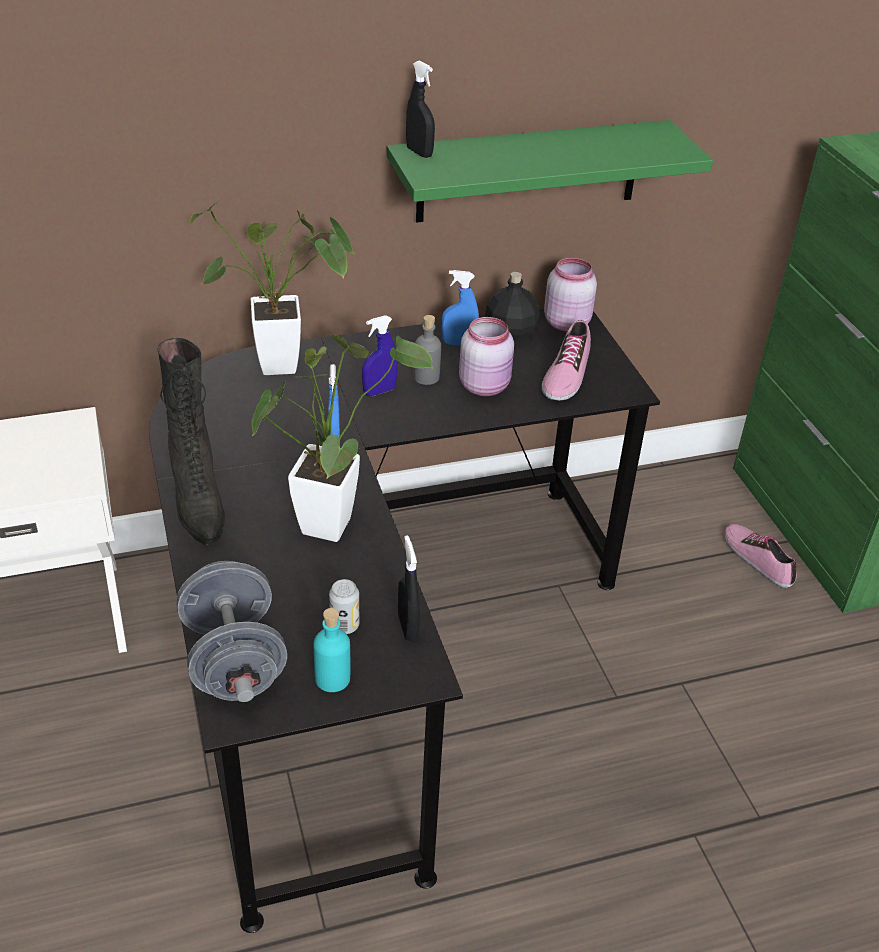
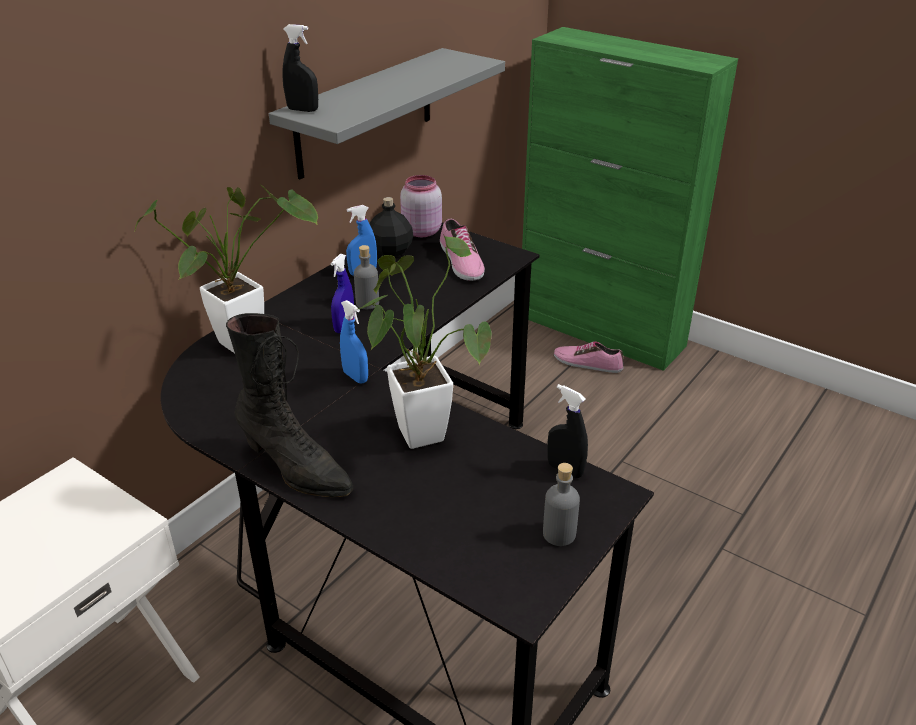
camera: 35 degrees left, 5 degrees down
grey dumbbell [177,561,287,702] -> none
turquoise bottle [314,608,350,692] -> grey bottle [543,463,580,546]
can [329,579,359,634] -> none
green shelf [387,120,713,223] -> grey shelf [269,48,505,179]
pink jar [459,317,514,396] -> none

